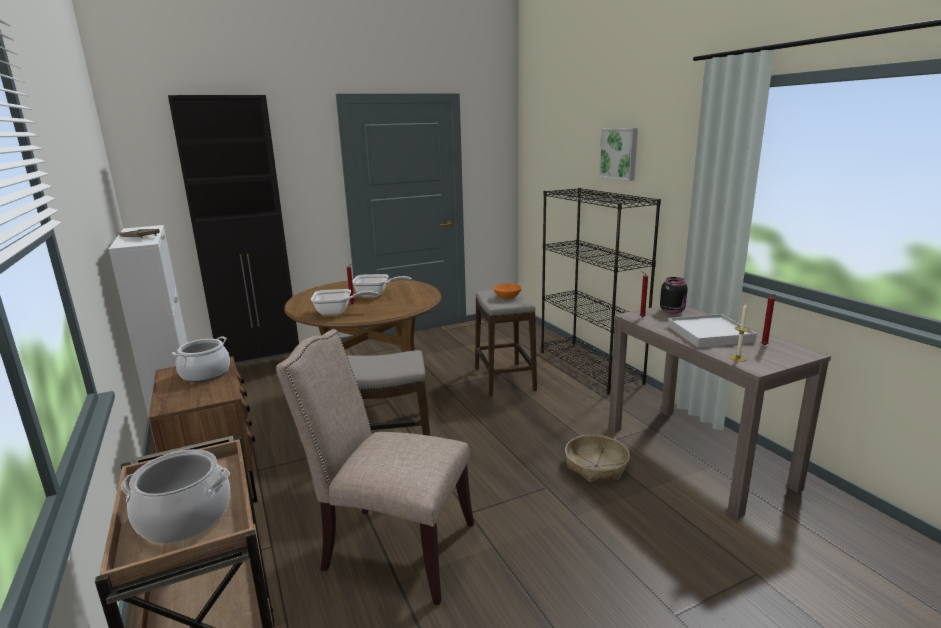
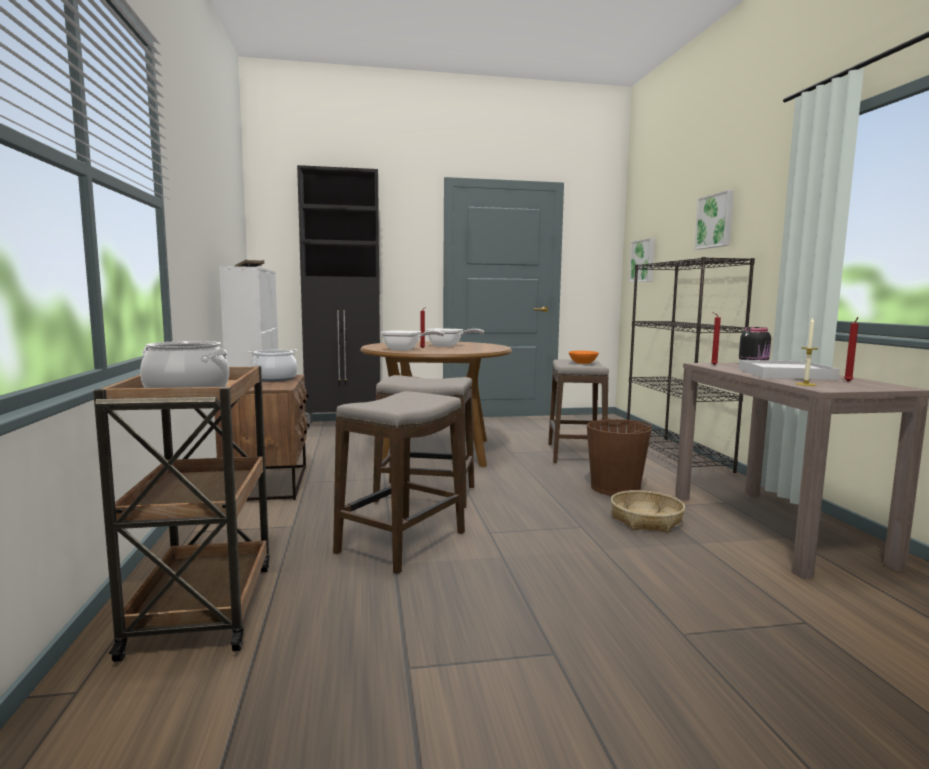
camera: 15 degrees right, 10 degrees down
beige chair [276,329,474,605] -> stool [333,391,465,574]
none -> brown bucket [587,416,652,496]
none -> picture [629,238,655,282]

